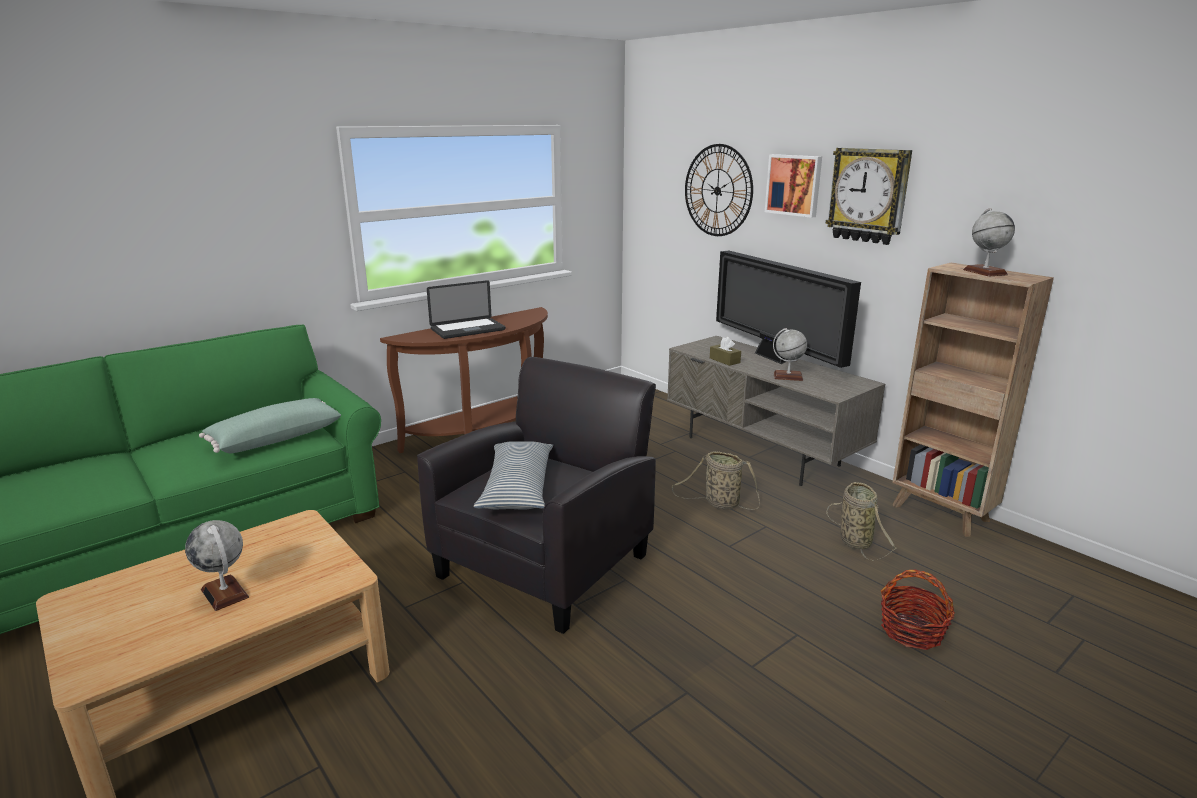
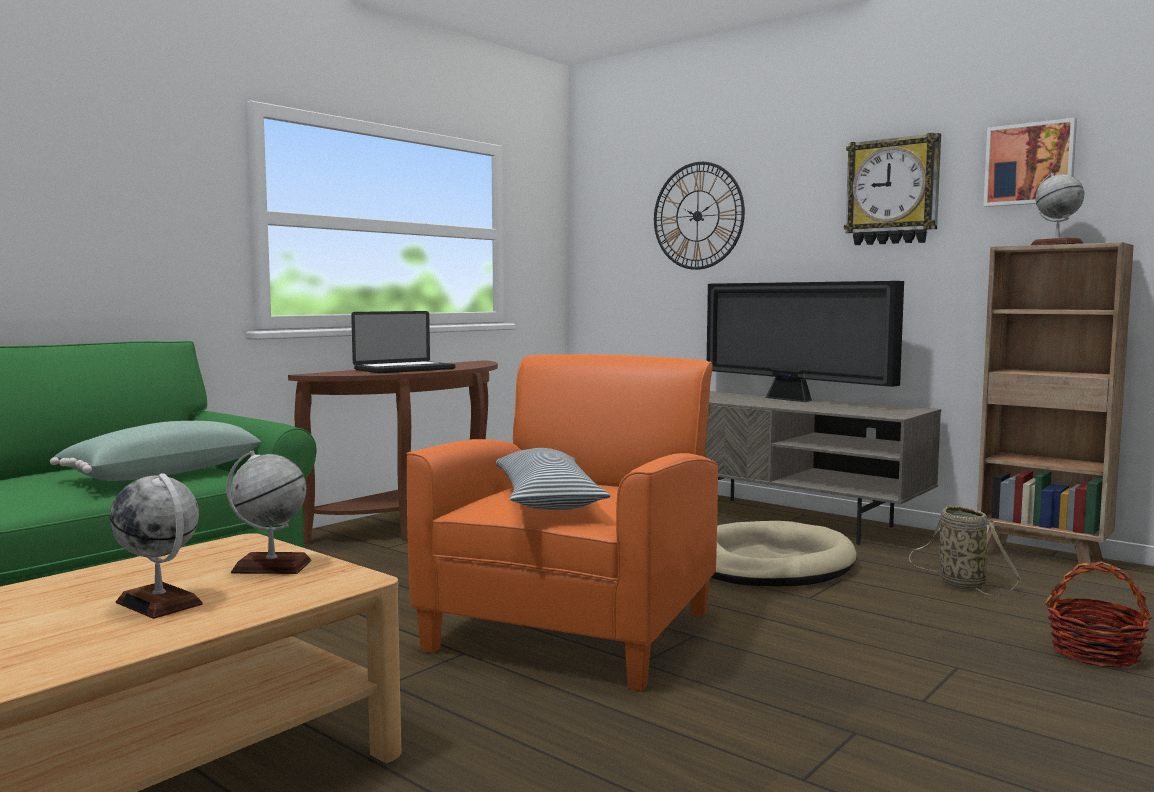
camera: 10 degrees left, 15 degrees down
black armchair [417,357,656,634] -> orange armchair [407,354,718,691]
basket [672,451,760,510] -> beige dog bed [711,521,857,586]
brown tissue box [710,337,741,366] -> none
picture [765,154,822,218] -> picture moved to [983,118,1077,207]
globe [773,328,807,381] -> globe moved to [226,450,311,574]

